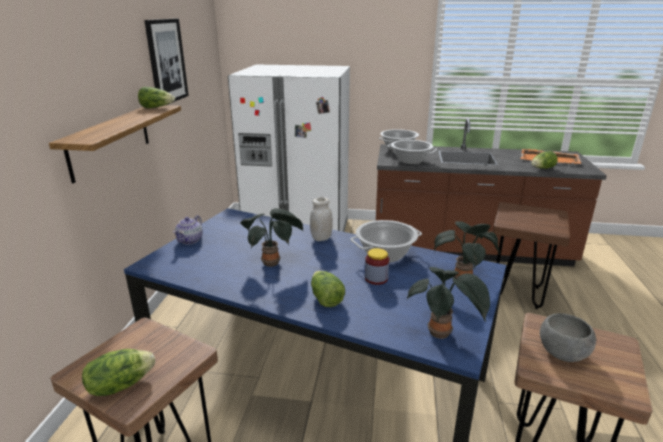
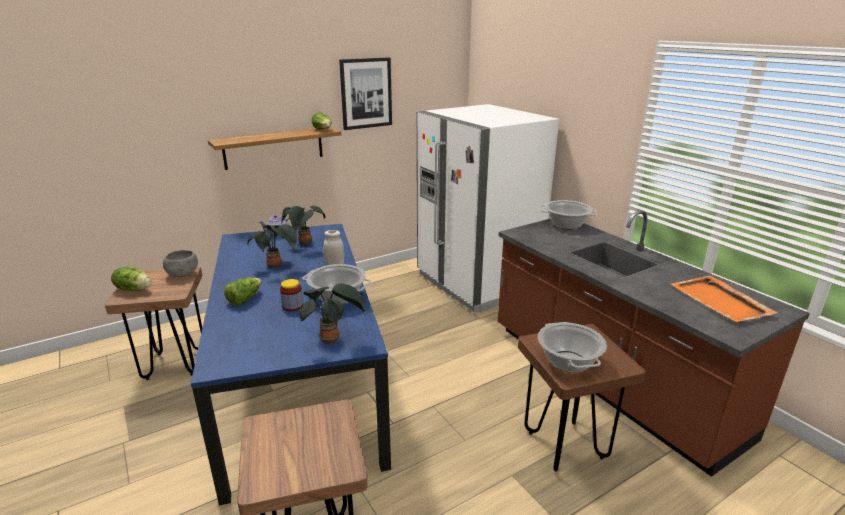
camera: 50 degrees right, 0 degrees up
cooking pot [387,140,437,164] -> cooking pot moved to [538,322,607,373]
potted plant [407,267,490,339] -> potted plant moved to [281,206,326,245]
lettuce [531,151,558,169] -> none
grey bowl [540,313,596,362] -> grey bowl moved to [163,250,198,277]

